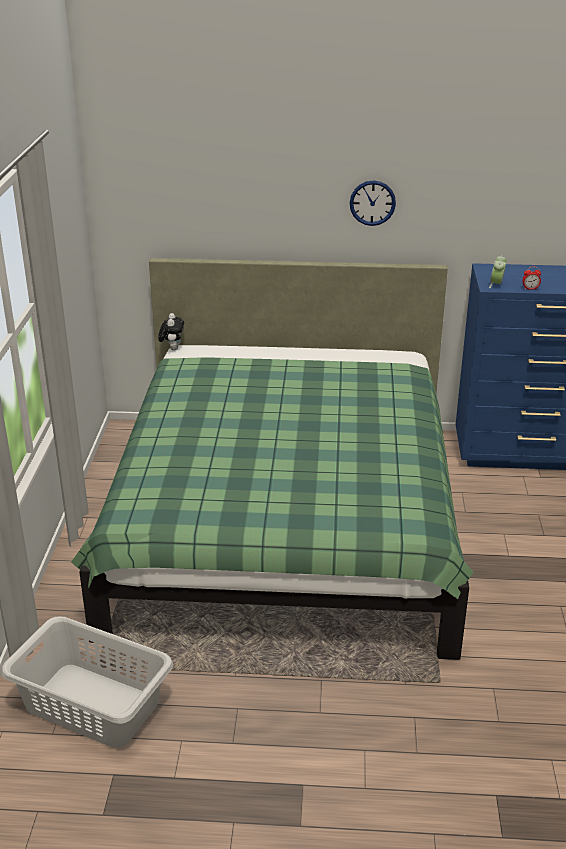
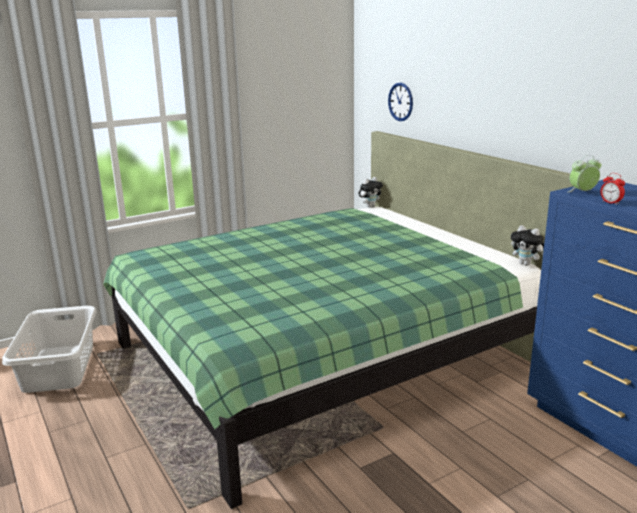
camera: 55 degrees right, 10 degrees down
wall clock [350,180,396,226] -> wall clock moved to [388,83,413,121]
none -> plush toy [511,225,544,266]

